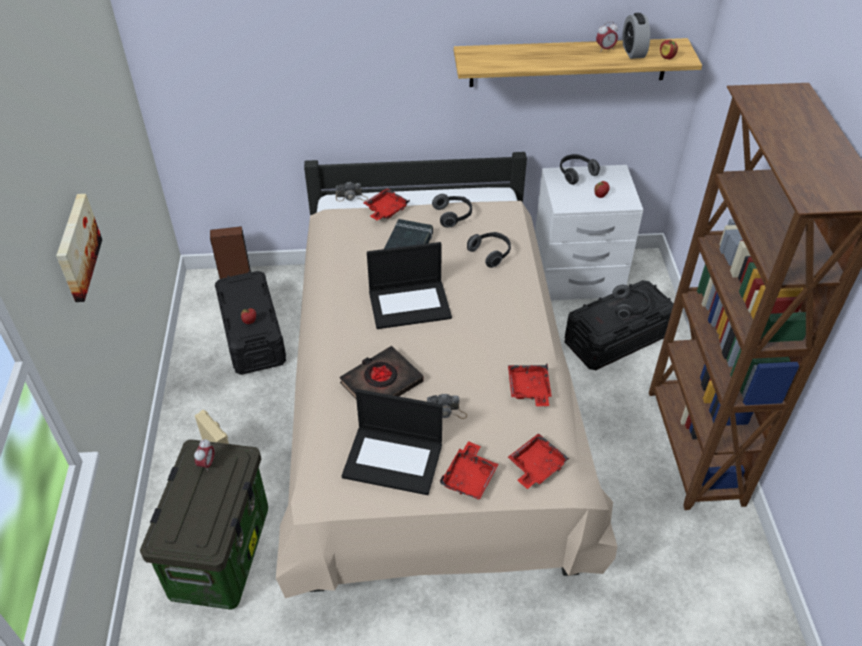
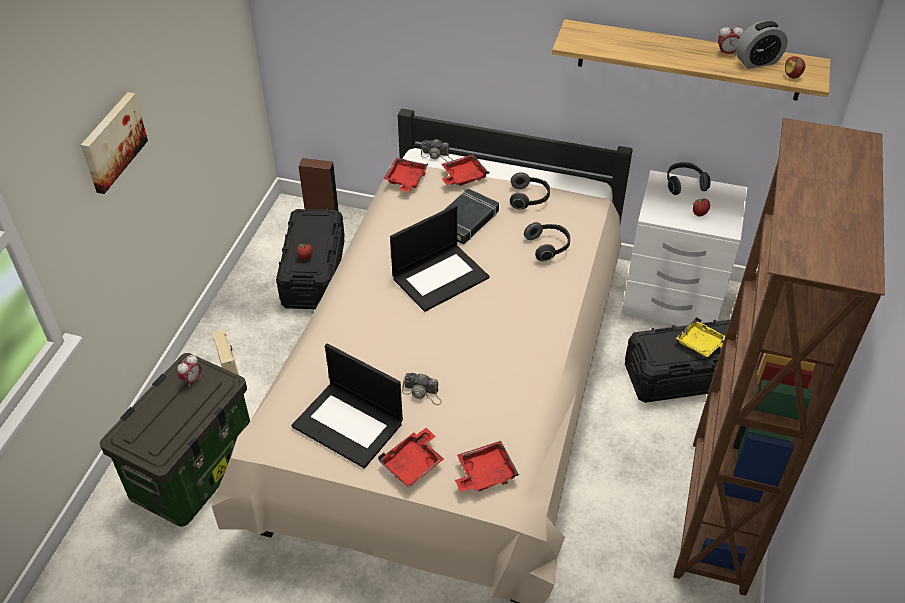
camera: 20 degrees right, 0 degrees up
black book [340,346,423,399] -> none
laptop [367,242,452,329] -> laptop turned 45 degrees counterclockwise [390,205,490,312]
red tray [508,364,552,406] -> red tray moved to [383,158,428,192]
headphones [613,285,650,319] -> yellow tray [676,317,725,357]
alarm clock [623,13,650,59] -> alarm clock turned 120 degrees counterclockwise [736,21,788,69]

